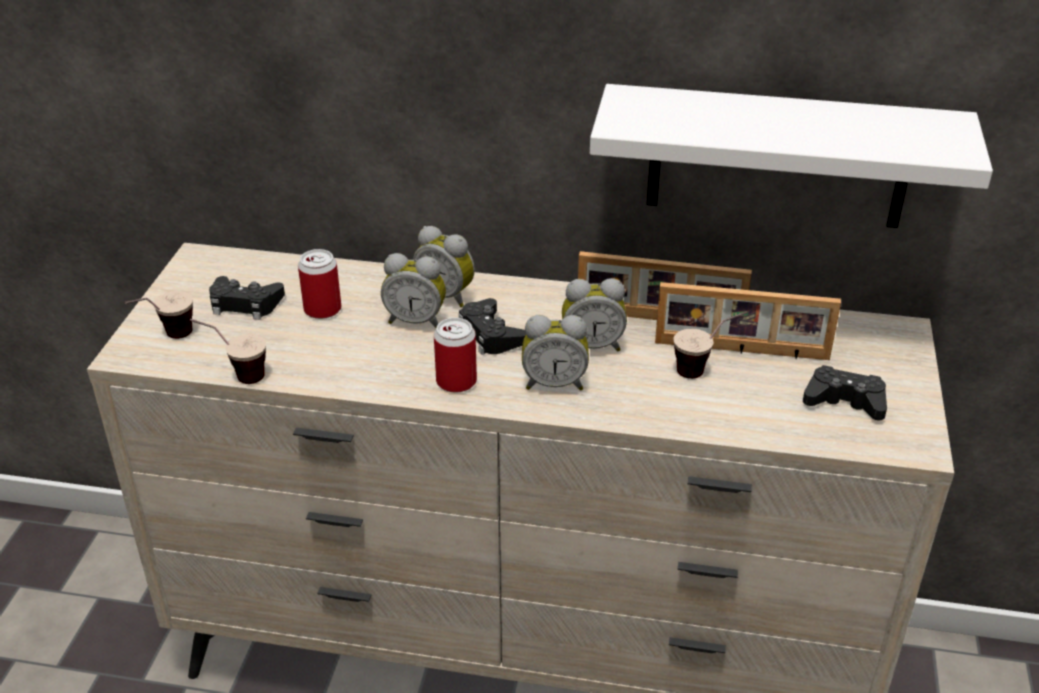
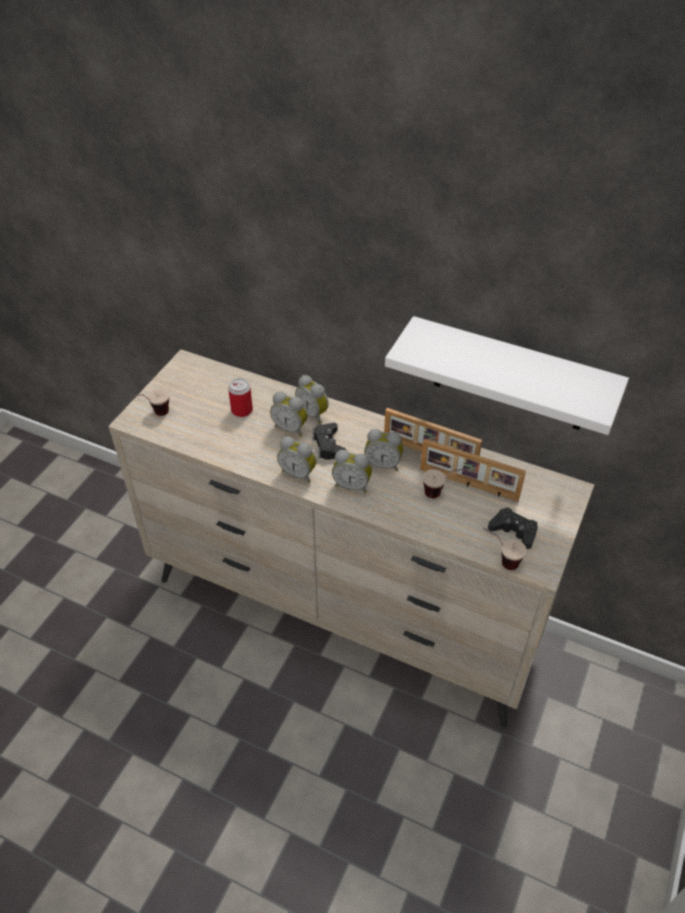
camera: 15 degrees right, 10 degrees up
cup [190,319,266,384] -> cup moved to [483,528,527,570]
black game controller [209,276,285,320] -> none
can [434,318,477,393] -> alarm clock [277,436,316,483]

